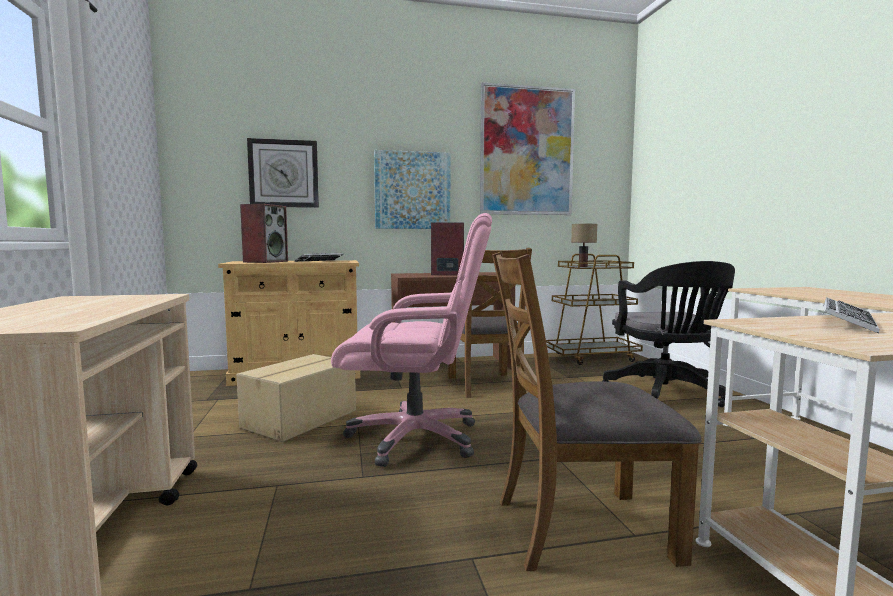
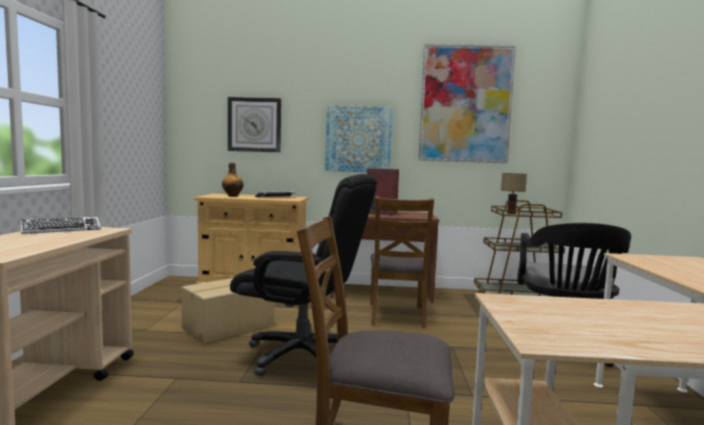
camera: 15 degrees right, 0 degrees up
speaker [240,204,288,263] -> bottle [222,163,244,197]
pink office chair [331,213,492,467] -> black office chair [230,174,377,376]
keyboard [822,298,879,333] -> keyboard moved to [20,217,101,234]

